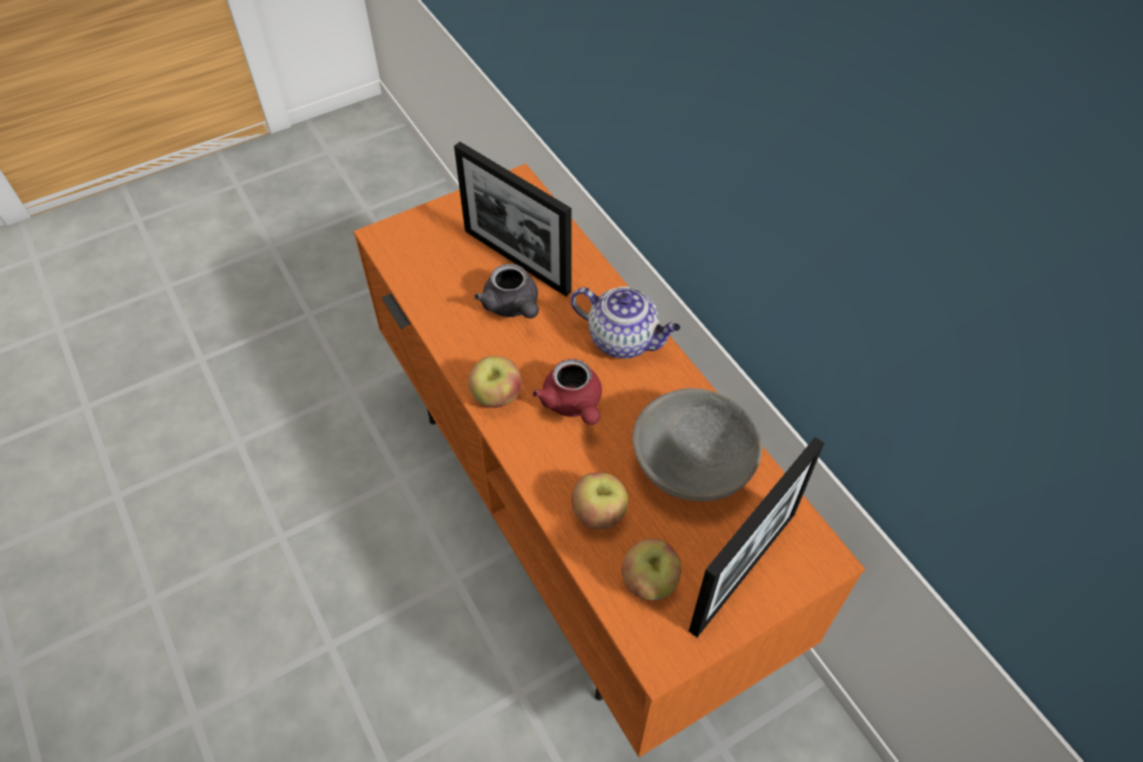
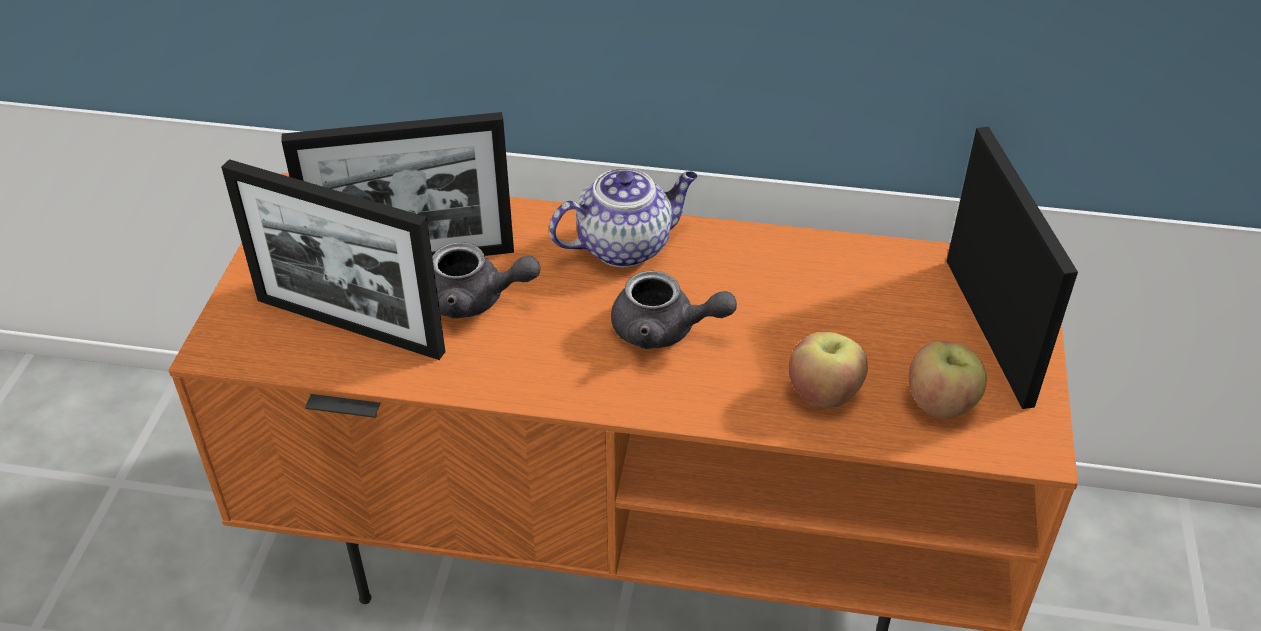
camera: 50 degrees left, 10 degrees down
apple [468,356,522,408] -> none
red teapot [533,359,602,425] -> grey teapot [611,271,737,349]
grey bowl [632,388,762,501] -> none
none -> picture frame [221,159,445,360]

